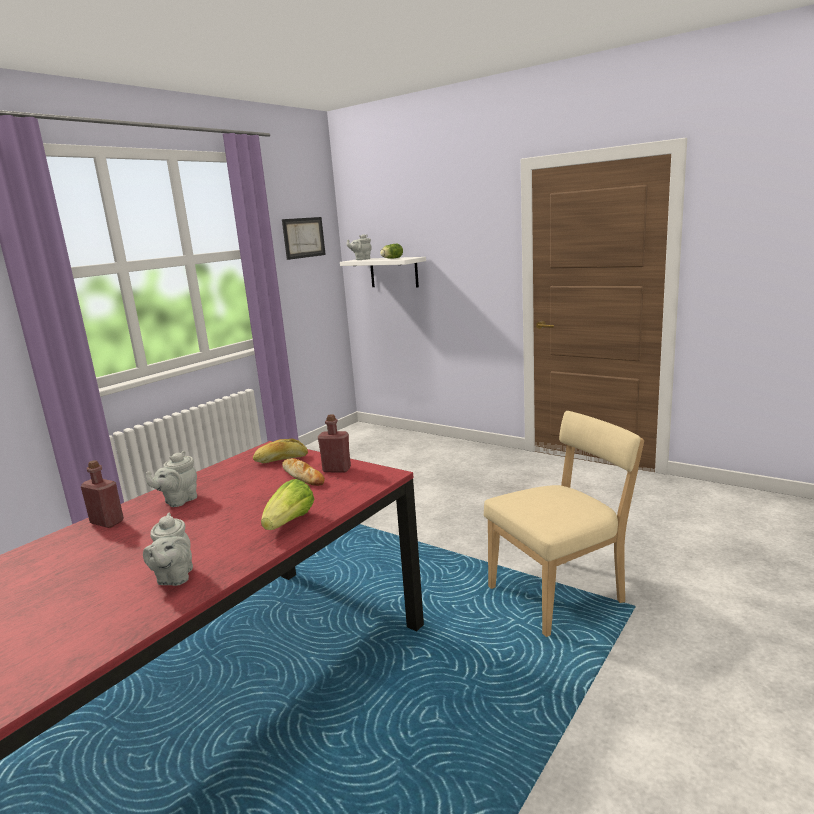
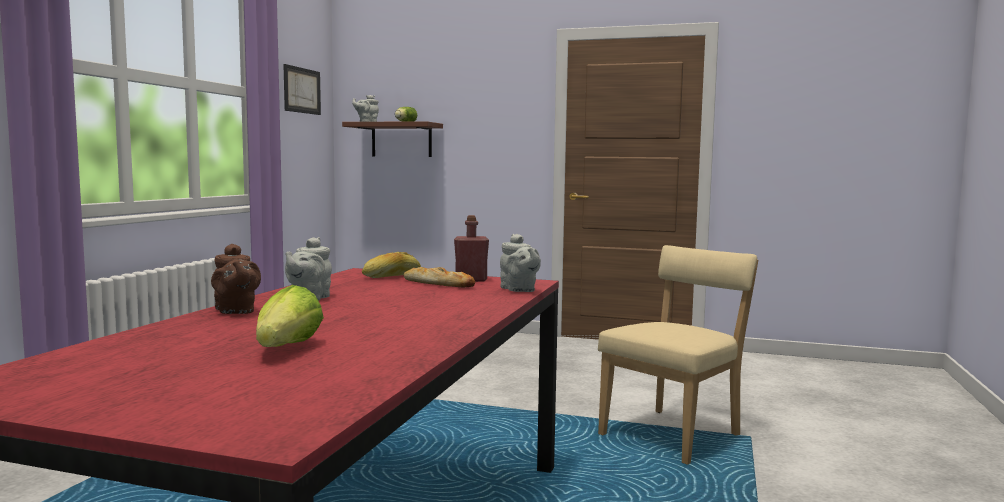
camera: 20 degrees left, 10 degrees down
red bottle [81,460,124,528] -> brown teapot [211,244,261,314]
grey teapot [143,513,193,586] -> grey teapot moved to [500,234,541,292]
lettuce [261,479,314,530] -> lettuce moved to [256,285,324,347]
white shelf [340,257,426,288] -> brown shelf [342,121,443,157]

